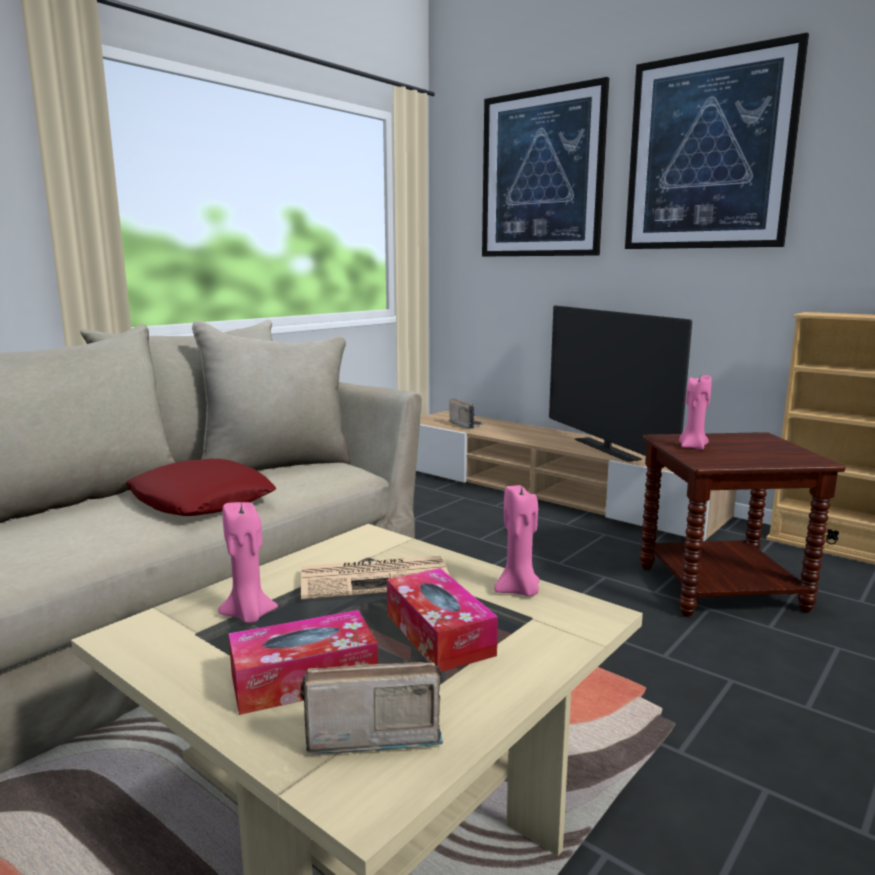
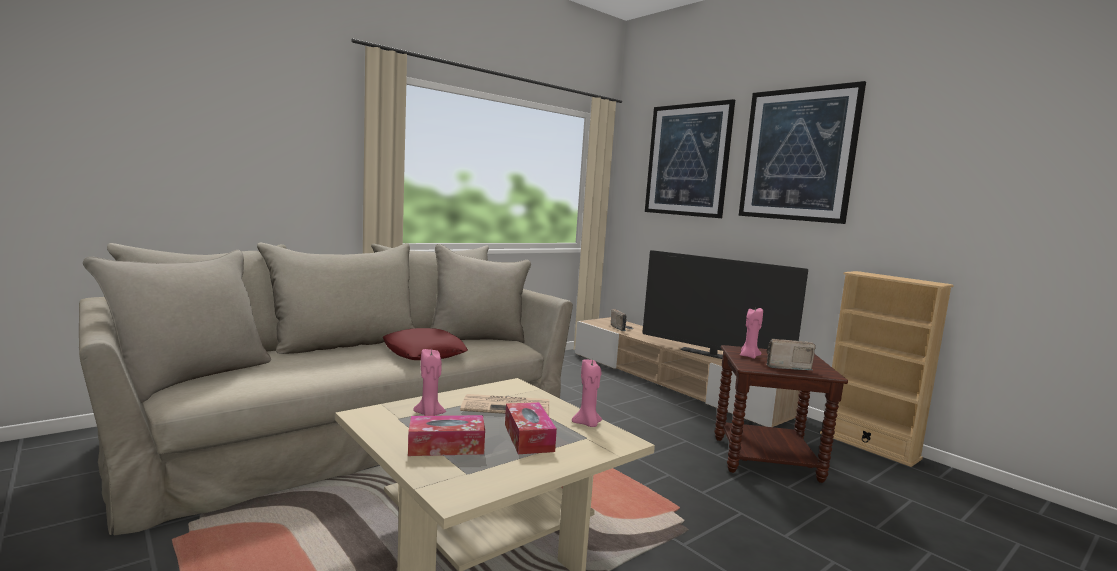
camera: 10 degrees right, 5 degrees down
radio [300,662,443,754] -> radio moved to [767,339,816,370]
television [549,305,692,462] -> television turned 45 degrees counterclockwise [642,250,808,359]

